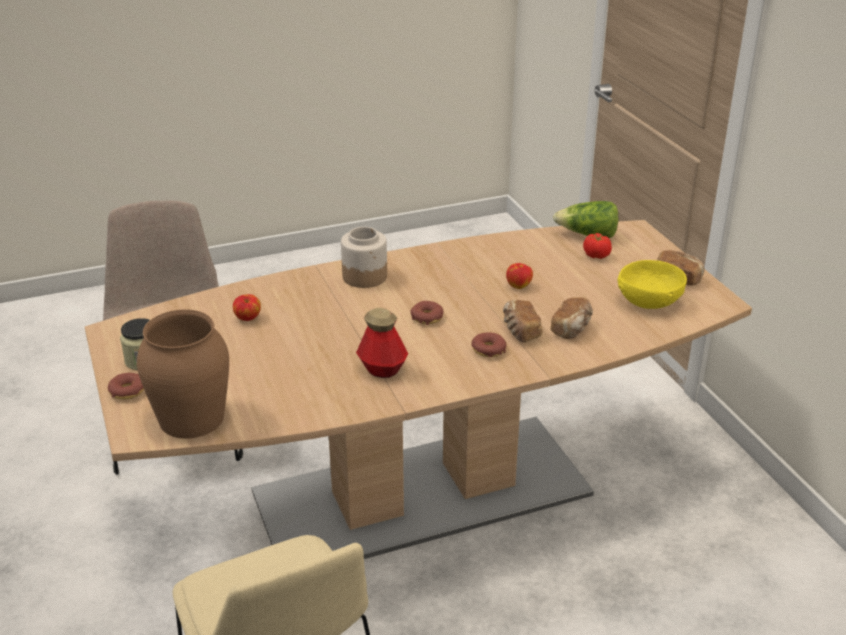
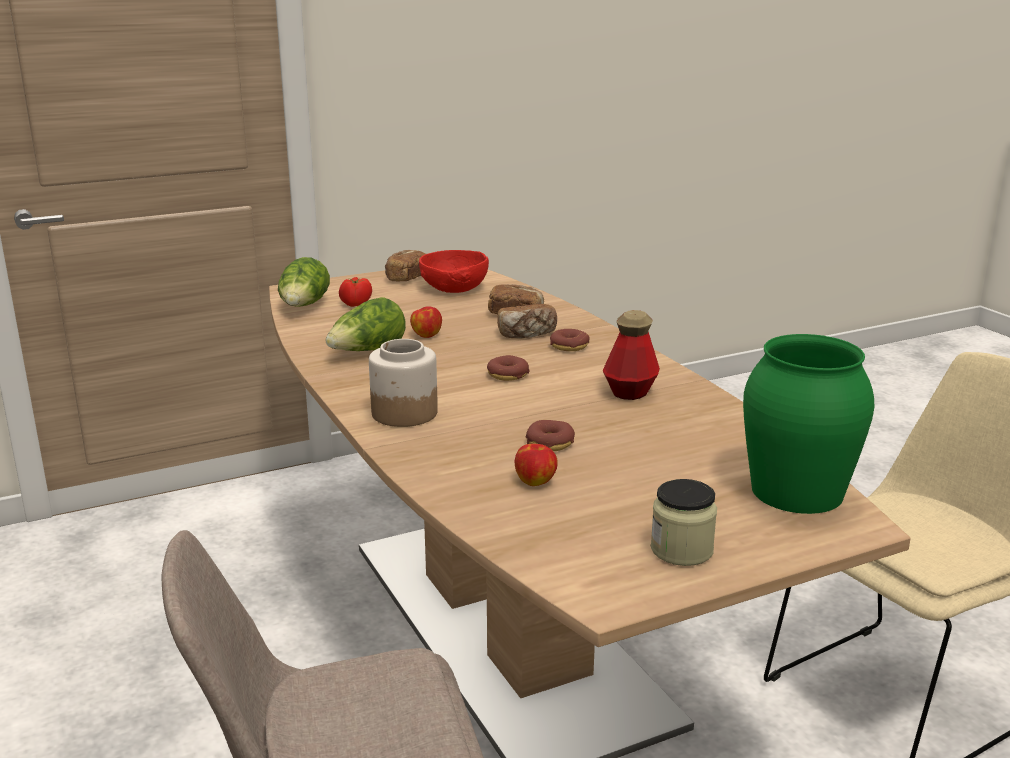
camera: 95 degrees left, 10 degrees down
donut [108,373,144,400] -> donut moved to [526,420,575,451]
brown vase [137,309,229,438] -> green vase [743,334,874,514]
yellow bowl [618,260,687,309] -> red bowl [419,250,489,293]
none -> lettuce [326,297,406,351]

